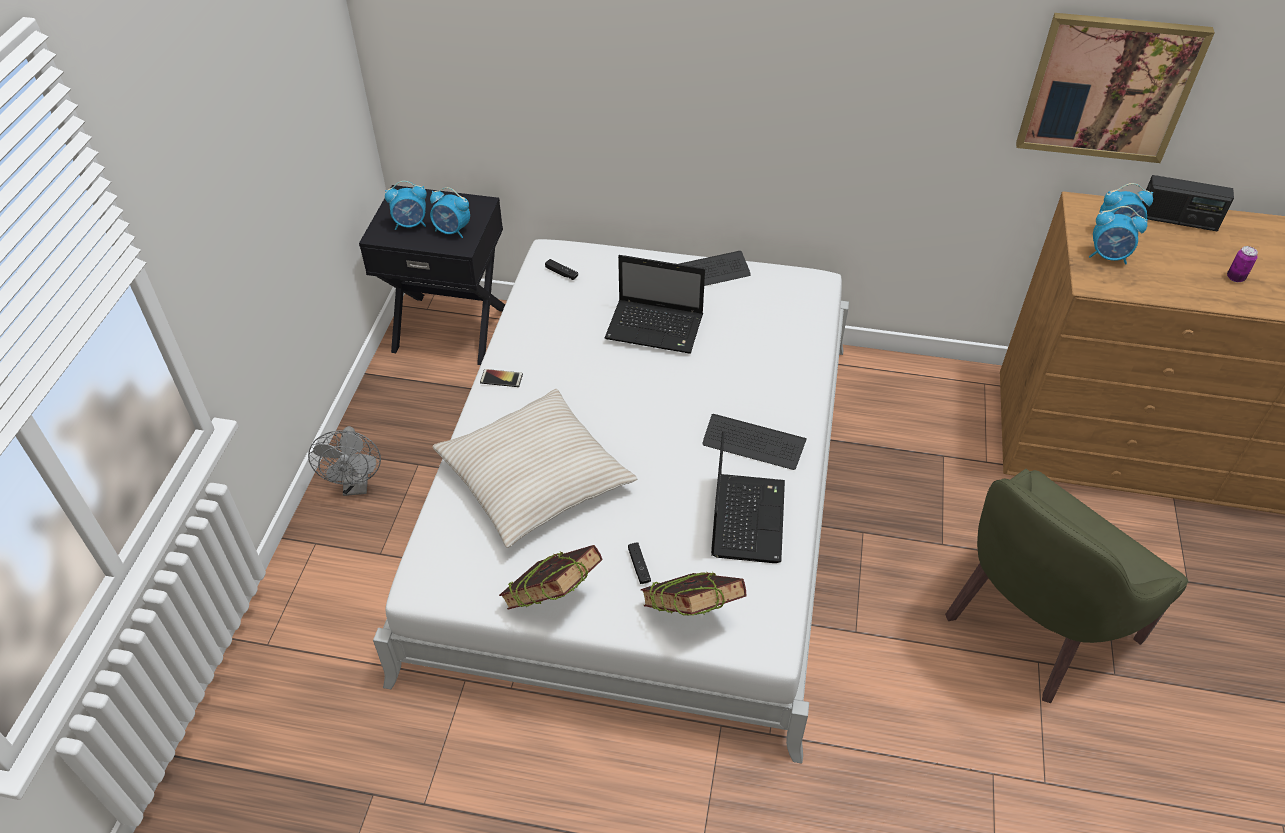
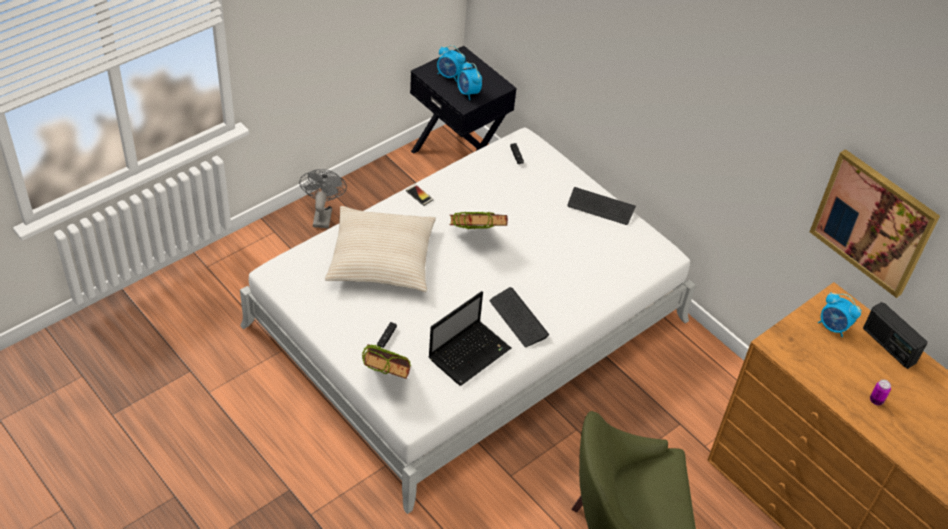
camera: 35 degrees right, 0 degrees up
grey fan [308,426,381,496] -> grey fan turned 150 degrees clockwise [299,169,347,228]
book [499,545,603,610] -> book moved to [449,211,508,230]
laptop [605,255,705,354] -> none
alarm clock [1089,206,1148,264] -> none

